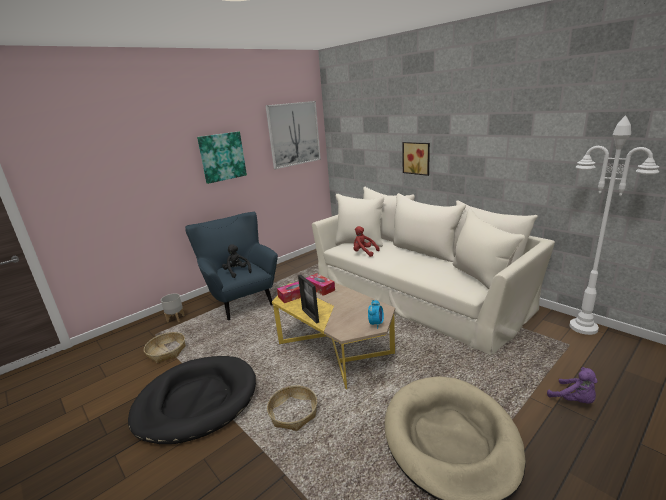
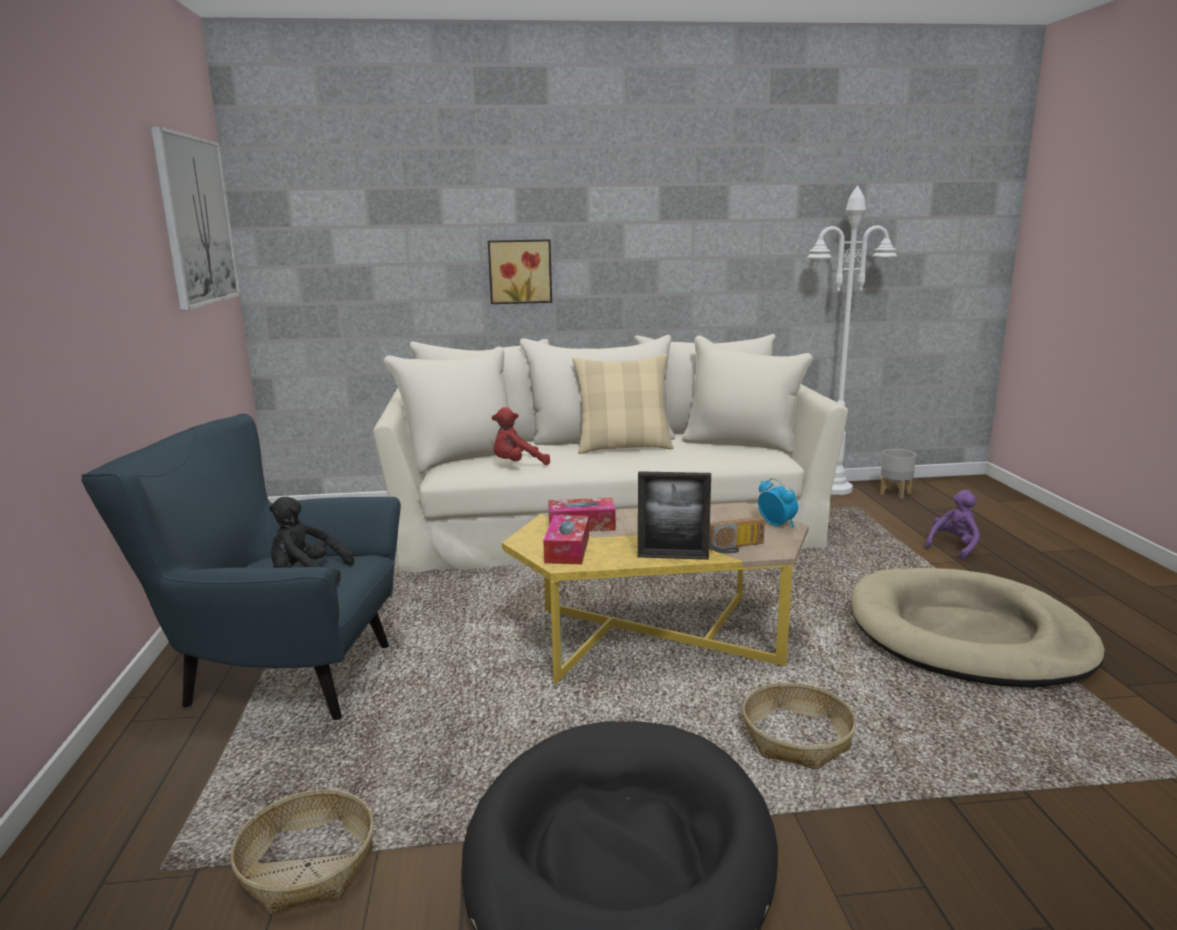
camera: 55 degrees left, 5 degrees down
grey planter [161,293,185,323] -> grey planter moved to [880,449,916,499]
picture [197,132,247,184] -> none
purple plush toy [547,367,598,403] -> purple plush toy turned 45 degrees counterclockwise [925,490,980,560]
none -> beige pillow [572,354,673,454]
none -> radio [709,517,765,553]

